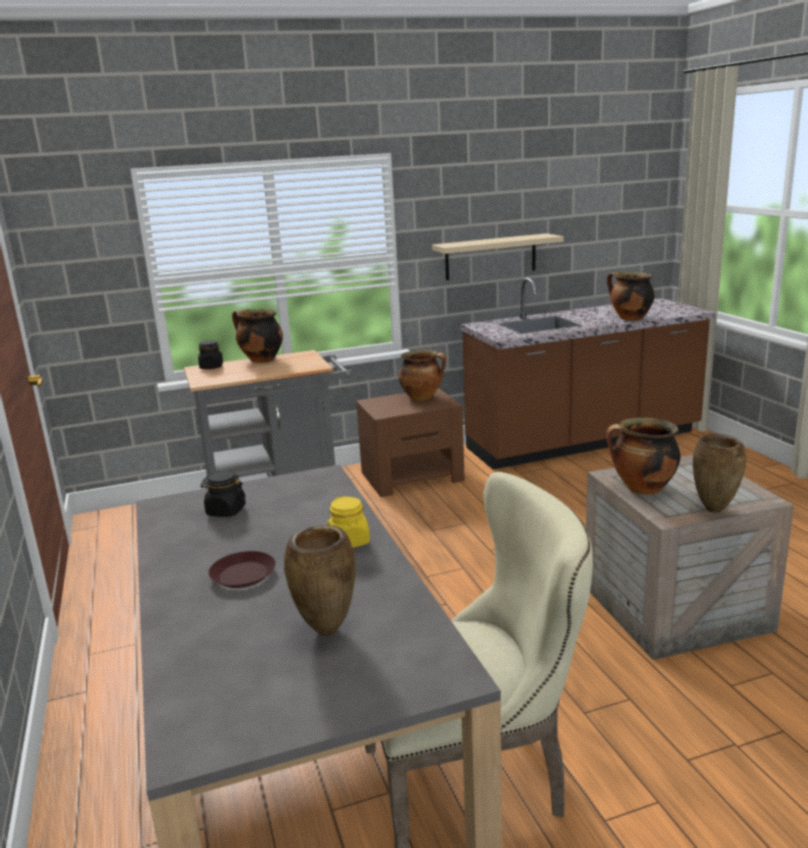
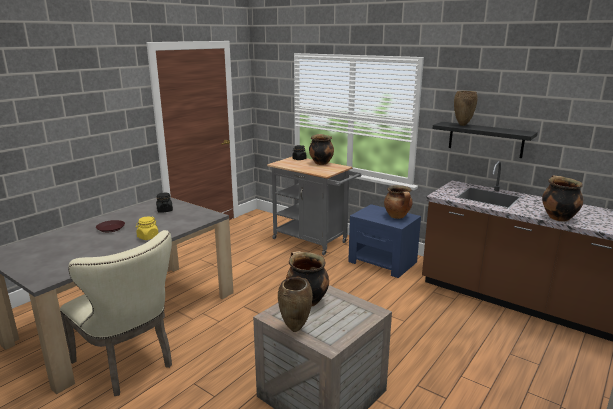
camera: 55 degrees right, 0 degrees up
brown vase [284,526,356,636] -> brown vase moved to [454,91,478,126]
brown nightstand [356,388,465,497] -> blue nightstand [348,204,421,278]
beige shelf [432,233,563,280] -> black shelf [433,122,538,158]

